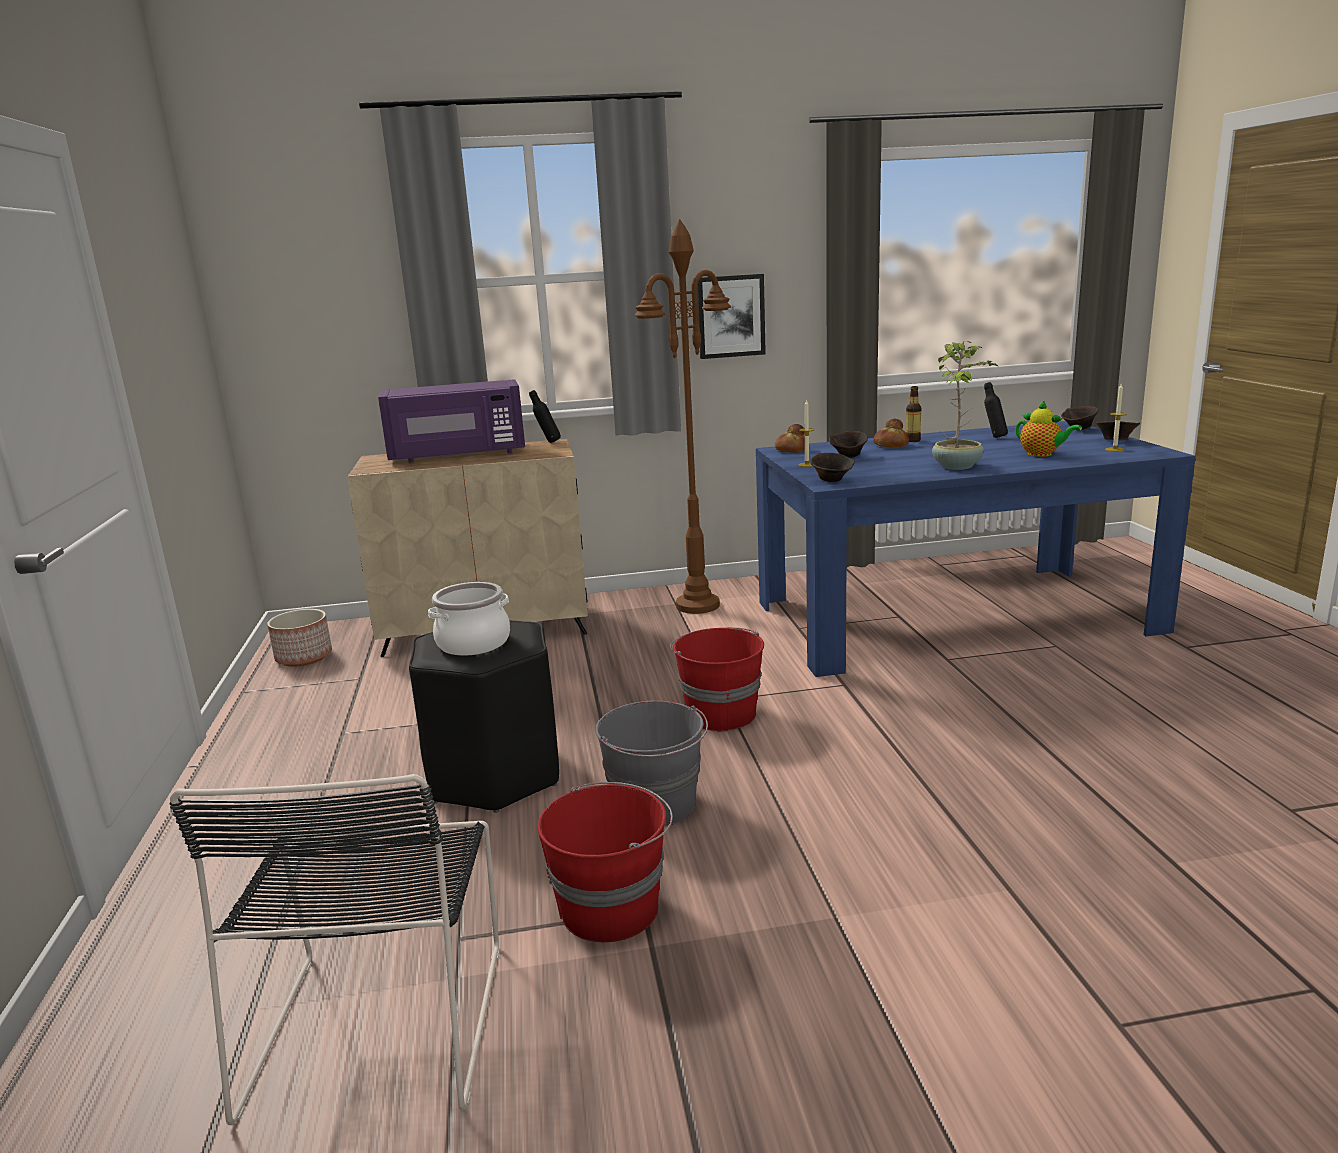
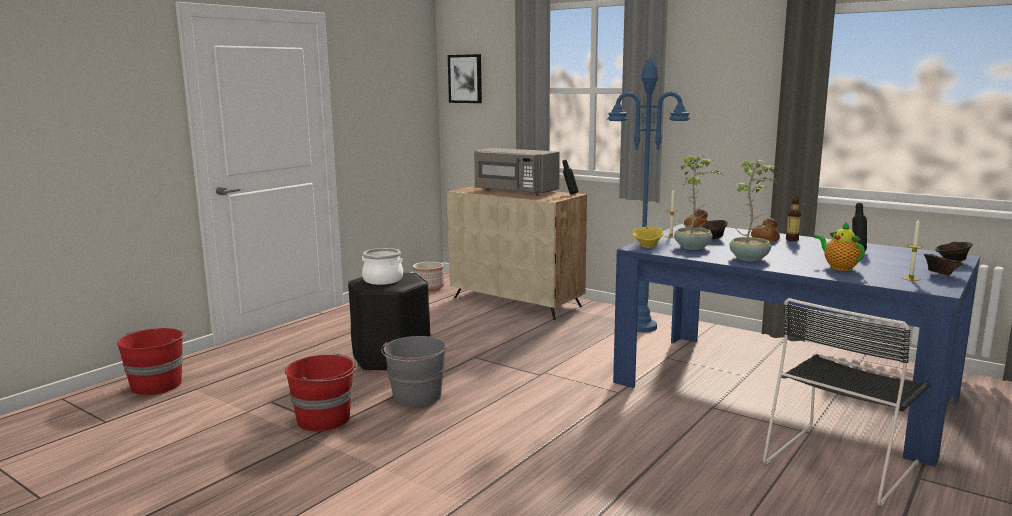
camera: 45 degrees right, 5 degrees down
black chair [170,774,500,1125] -> black chair moved to [763,298,930,506]
purple microwave [378,379,525,463] -> grey microwave [474,148,560,195]
brown floor lamp [635,219,731,614] -> blue floor lamp [607,56,690,332]
red bucket [670,627,764,731] -> red bucket moved to [117,328,186,395]
picture [698,274,766,359] -> picture moved to [448,54,482,103]
brown bowl [810,453,855,482] -> yellow bowl [632,226,664,248]
teapot [1015,400,1082,457] -> teapot turned 150 degrees clockwise [814,222,865,271]
none -> potted plant [674,155,723,250]

